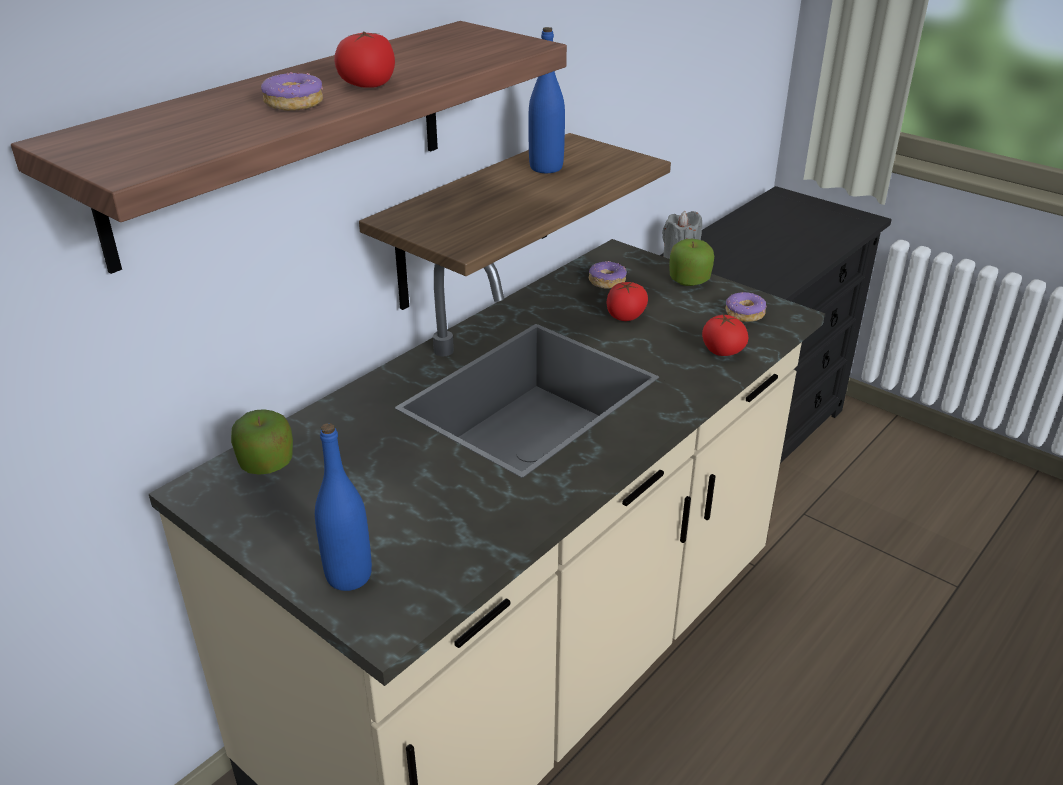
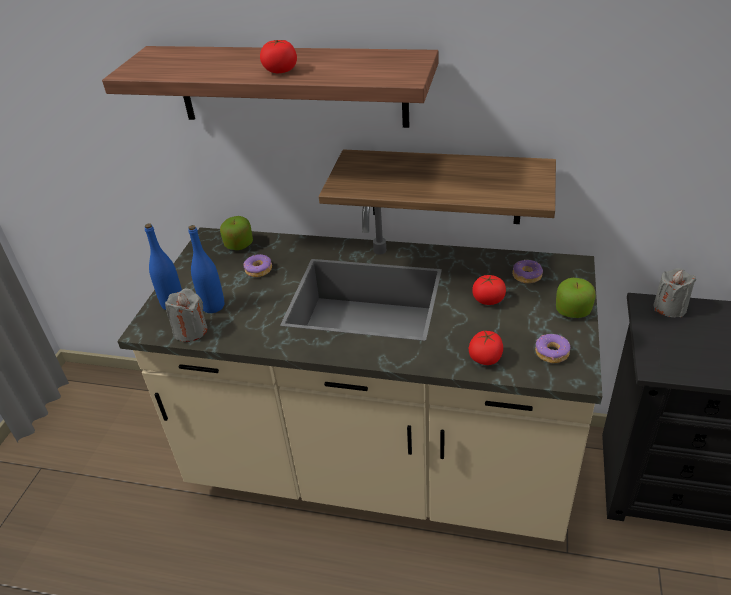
camera: 65 degrees right, 5 degrees up
donut [261,72,323,111] -> donut moved to [243,254,272,277]
blue bottle [528,27,565,173] -> blue bottle moved to [188,225,224,313]
none -> grey candle [165,288,207,342]

